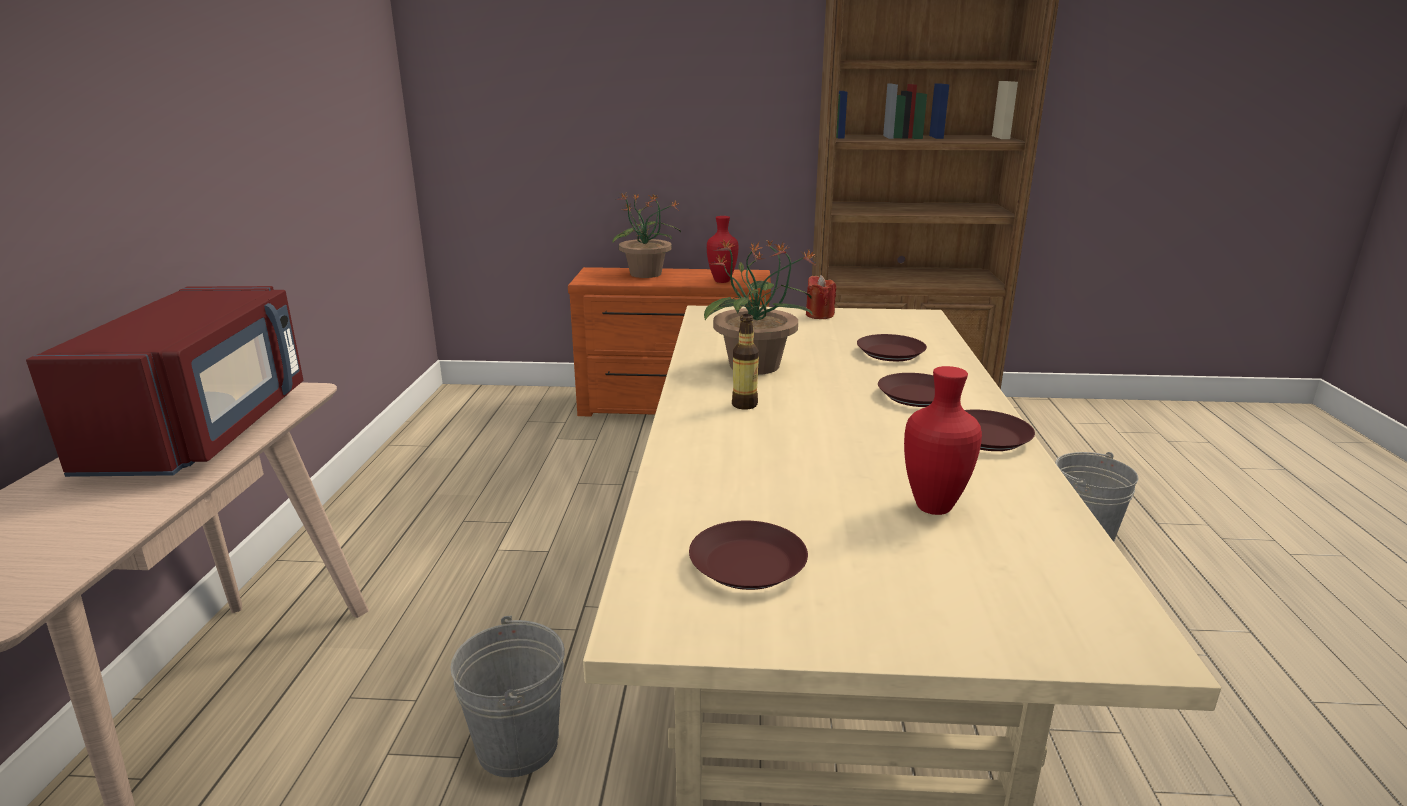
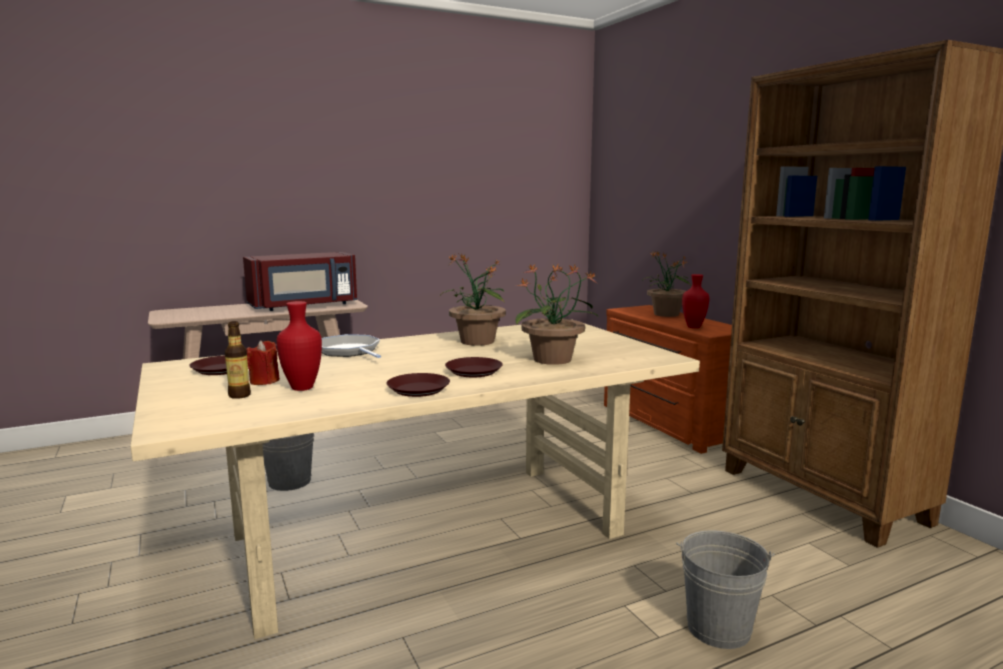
camera: 60 degrees right, 10 degrees down
bottle [732,314,759,410] -> bottle moved to [225,321,251,399]
red candle [806,275,836,319] -> red candle moved to [247,340,280,385]
brown plate [857,334,927,361] -> potted plant [515,263,598,365]
none -> frying pan [322,334,381,358]

